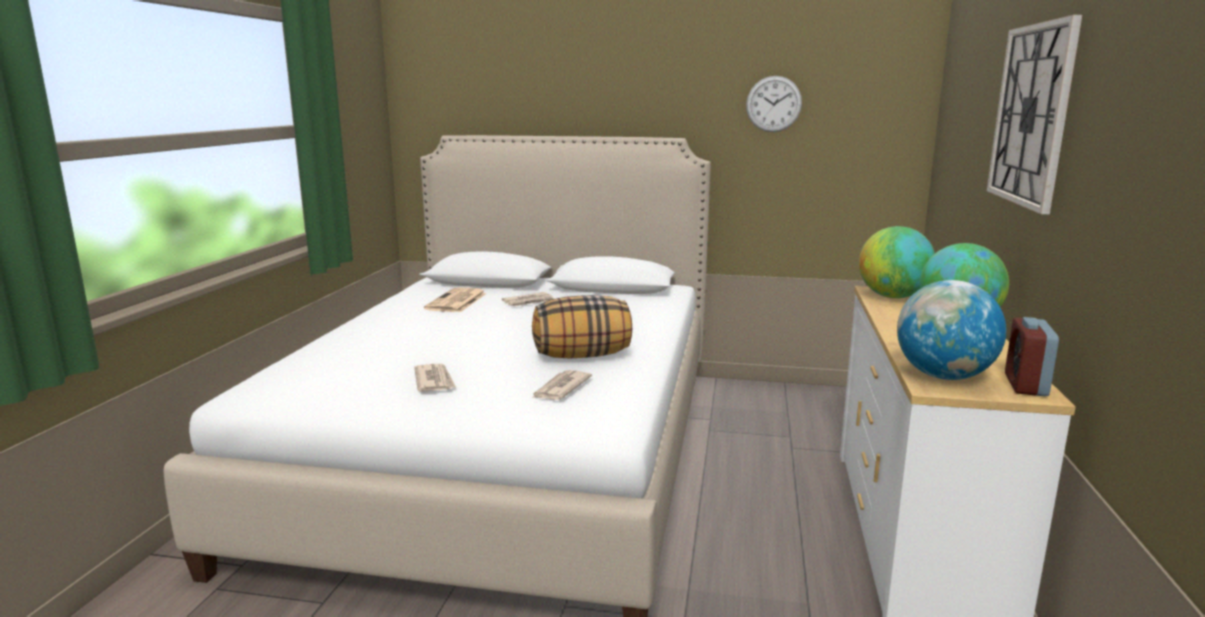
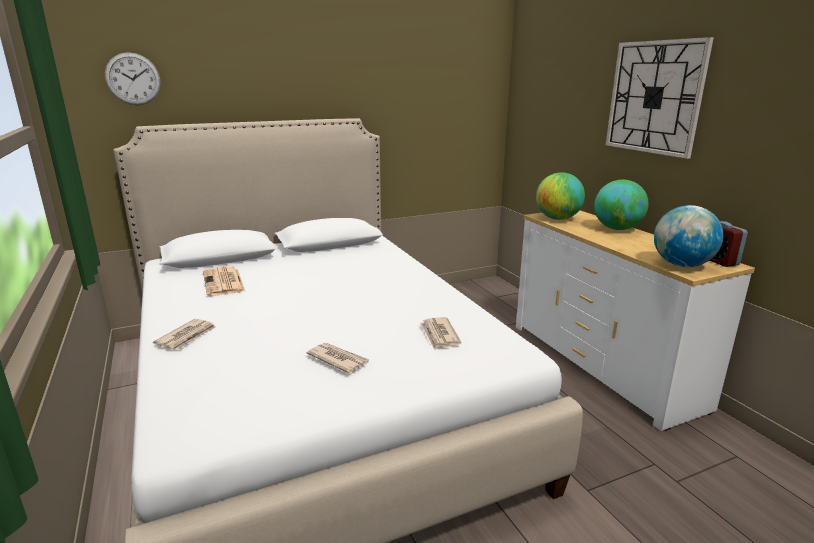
camera: 35 degrees left, 5 degrees up
newspaper [502,292,554,306] -> newspaper moved to [153,319,216,349]
pillow [532,295,632,358] -> none
wall clock [746,76,802,132] -> wall clock moved to [105,52,161,105]

